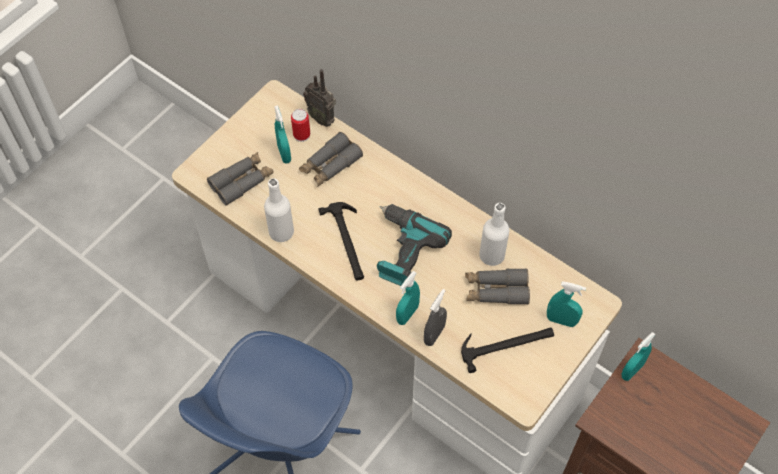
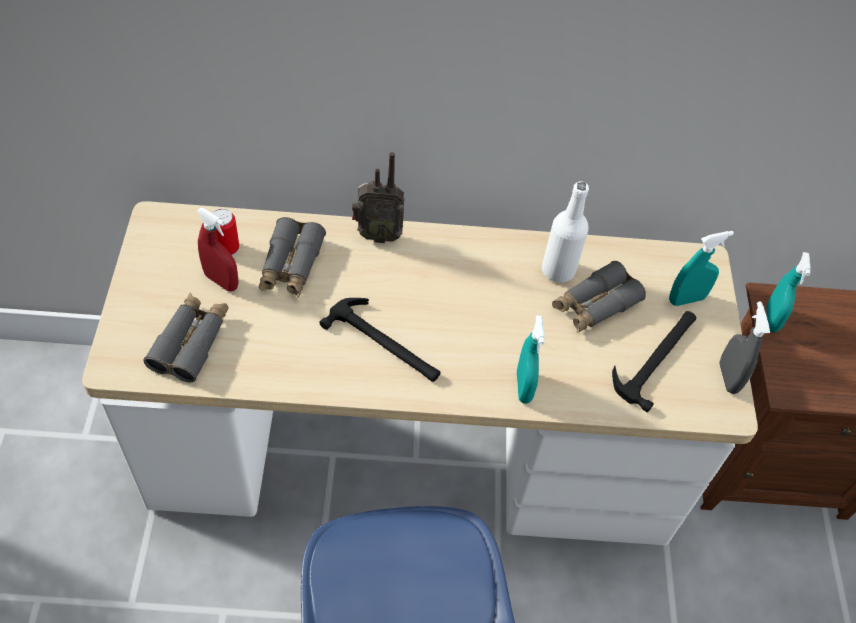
camera: 40 degrees left, 5 degrees down
white bottle [264,178,294,242] -> none
turquoise spray bottle [274,105,291,163] -> red spray bottle [197,208,238,291]
radio [303,69,336,127] -> radio moved to [352,152,405,243]
power drill [377,204,452,286] -> none
grey spray bottle [424,289,447,346] -> grey spray bottle moved to [719,301,770,394]

